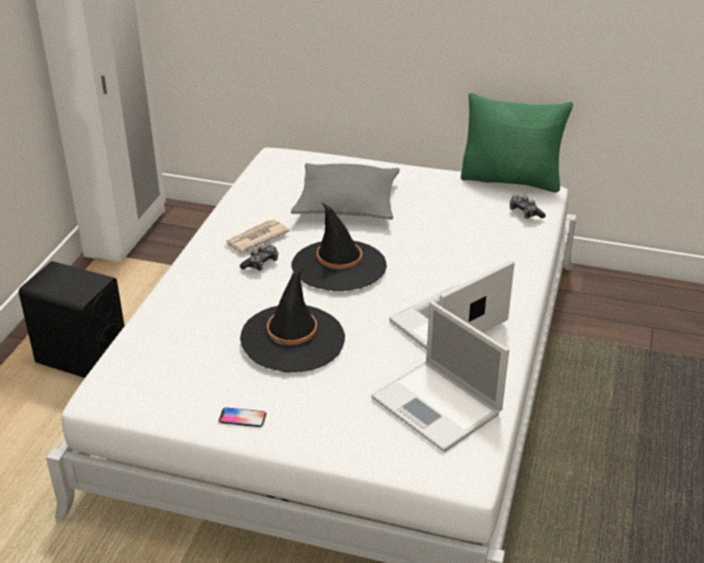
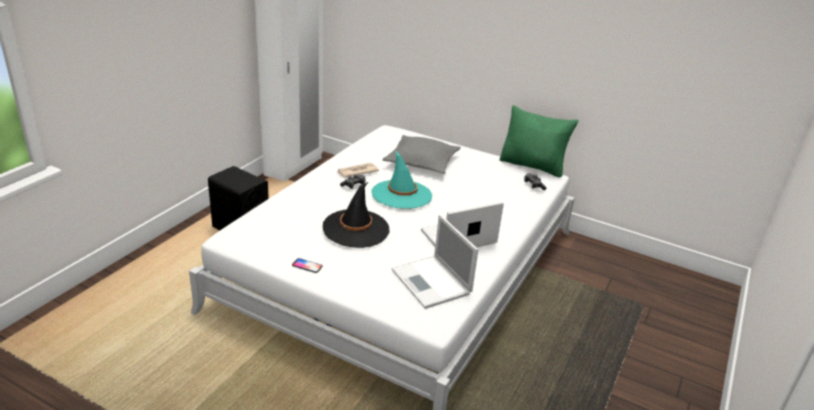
camera: 10 degrees right, 5 degrees down
black hat [291,202,387,291] -> turquoise hat [372,151,432,209]

